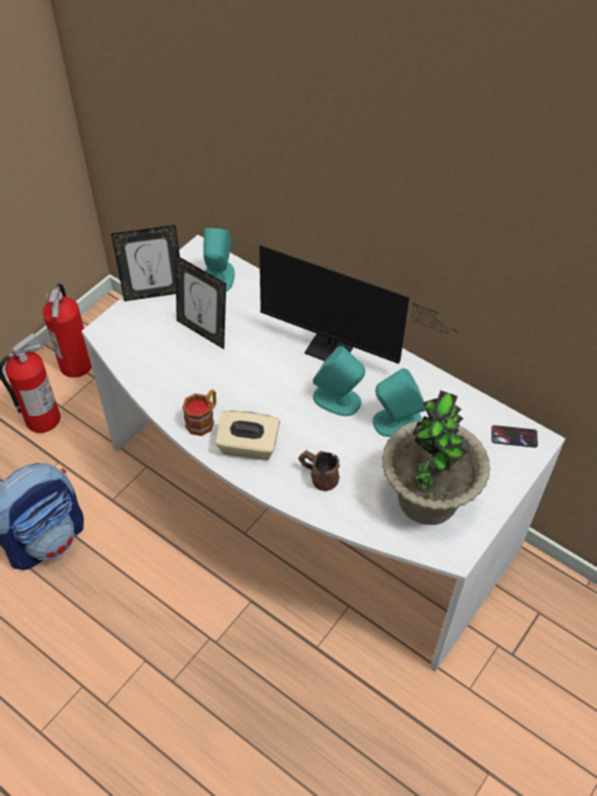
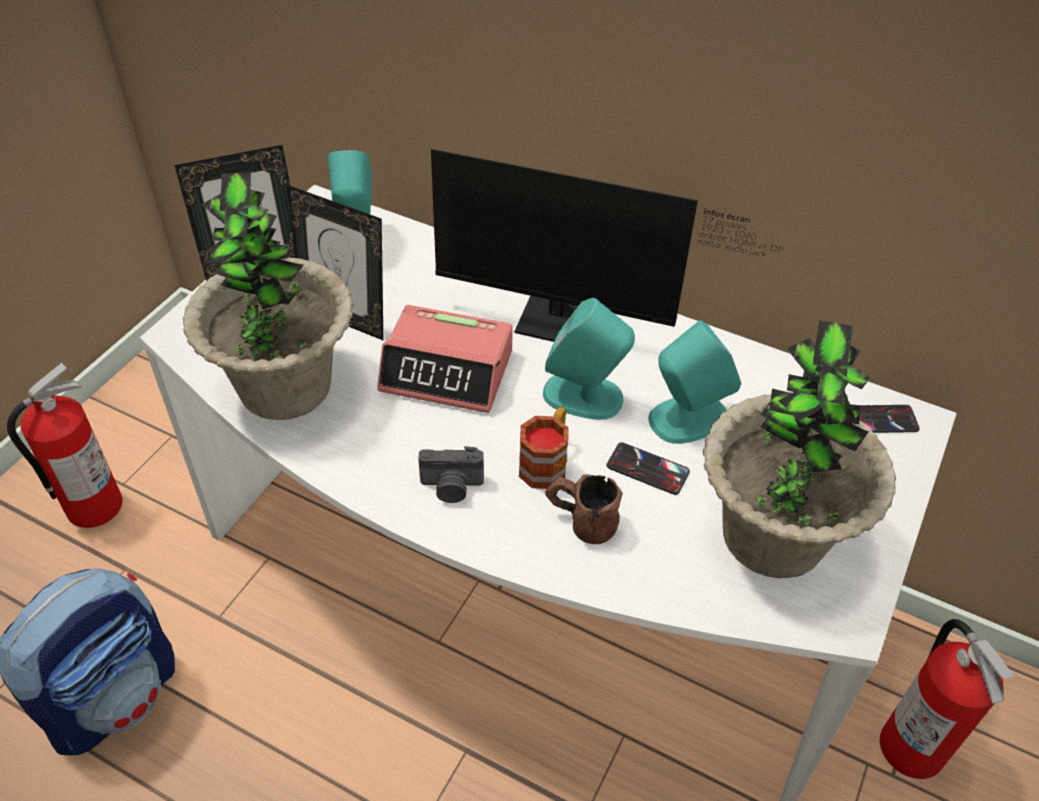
camera: 10 degrees left, 5 degrees down
fire extinguisher [43,283,92,378] -> fire extinguisher moved to [880,619,1015,779]
mug [182,389,216,436] -> mug moved to [519,407,569,489]
beige tissue box [215,410,280,460] -> camera [418,446,484,503]
none -> potted plant [183,173,353,420]
none -> alarm clock [377,305,513,413]
none -> phone [607,442,690,495]

